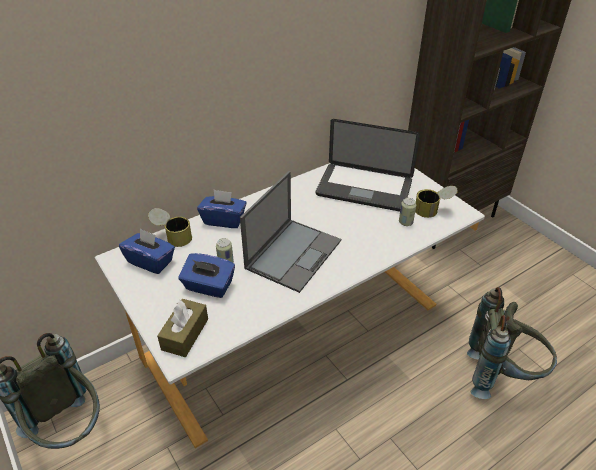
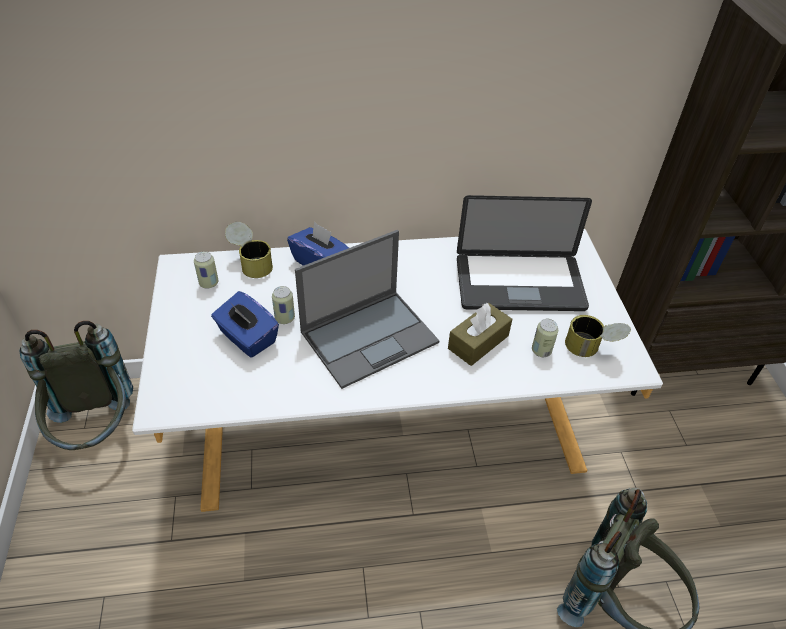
camera: 25 degrees right, 5 degrees up
blue tissue box [119,228,175,274] -> can [194,251,219,289]
brown tissue box [157,299,208,357] -> brown tissue box moved to [448,302,512,366]
laptop [316,119,420,212] -> laptop turned 45 degrees counterclockwise [457,195,592,311]

